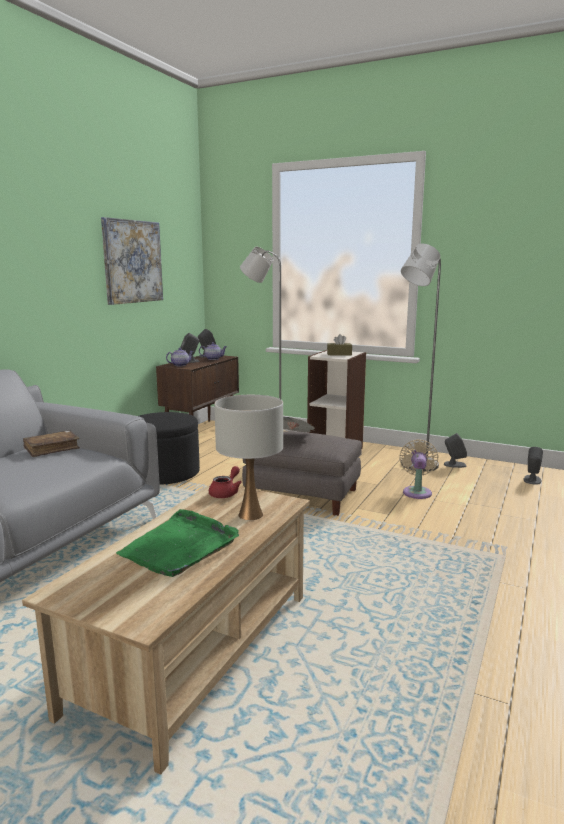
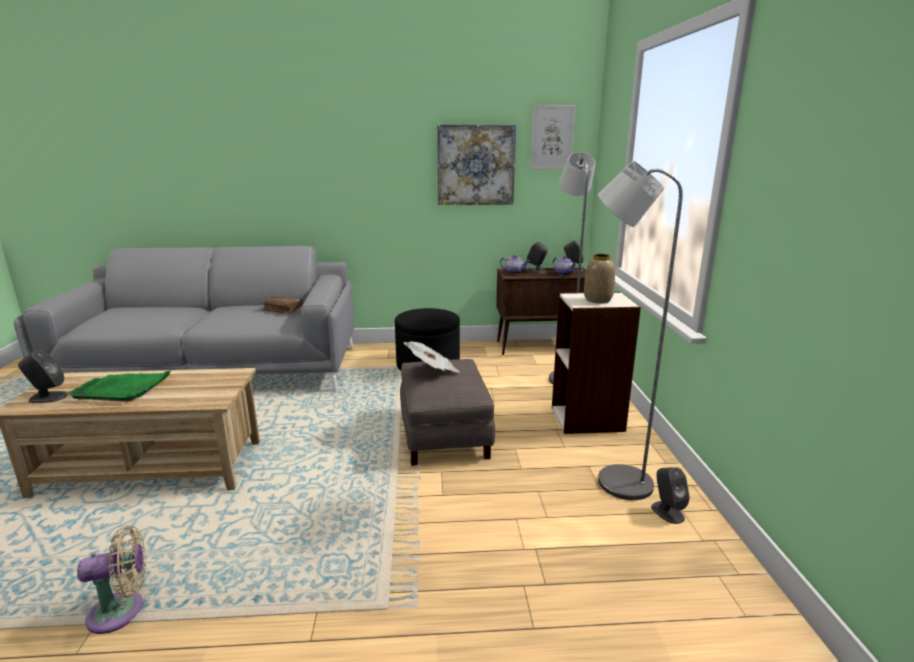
camera: 60 degrees right, 5 degrees up
red teapot [209,466,242,498] -> none
white table lamp [214,395,283,520] -> none
brown tissue box [327,334,352,355] -> vase [584,254,615,303]
beige fan [399,439,439,499] -> beige fan moved to [77,525,146,634]
grey speaker [524,447,543,485] -> grey speaker moved to [18,350,68,403]
none -> picture [530,105,576,169]

